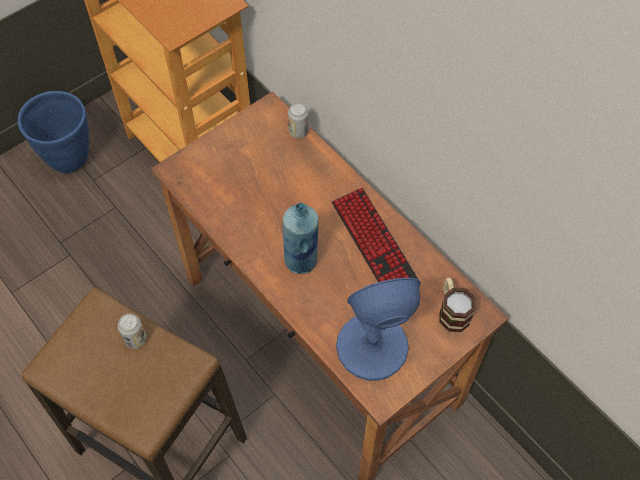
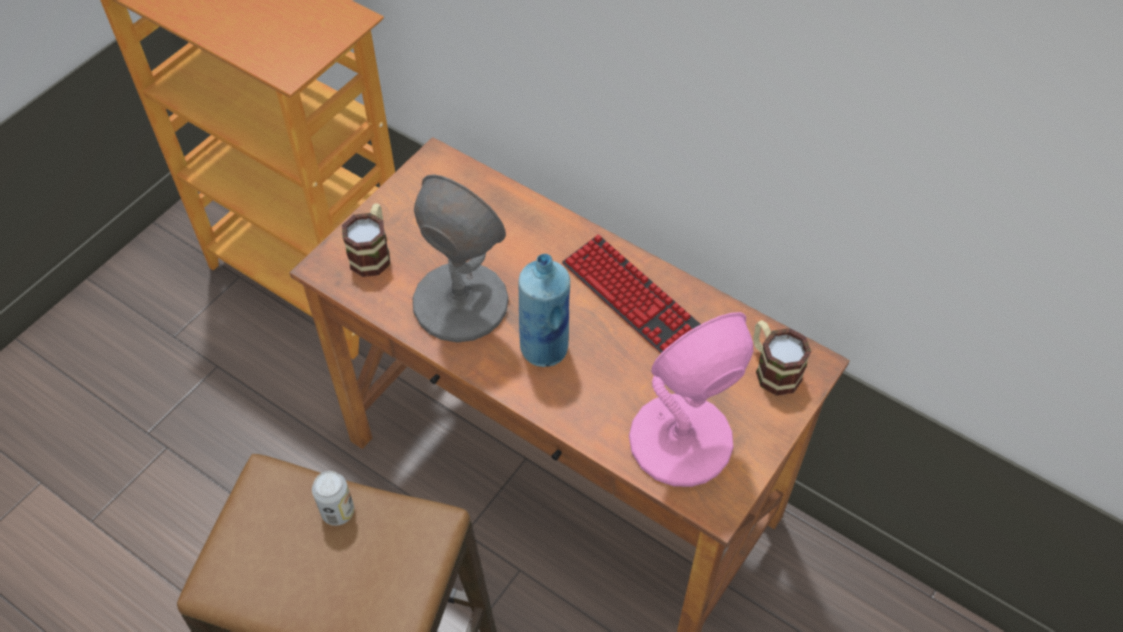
camera: 15 degrees left, 5 degrees down
blue planter [18,91,89,173] -> none
can [288,103,308,138] -> none
blue table lamp [336,278,421,381] -> pink table lamp [629,312,753,487]
none -> mug [342,203,390,277]
none -> grey table lamp [413,174,509,342]

